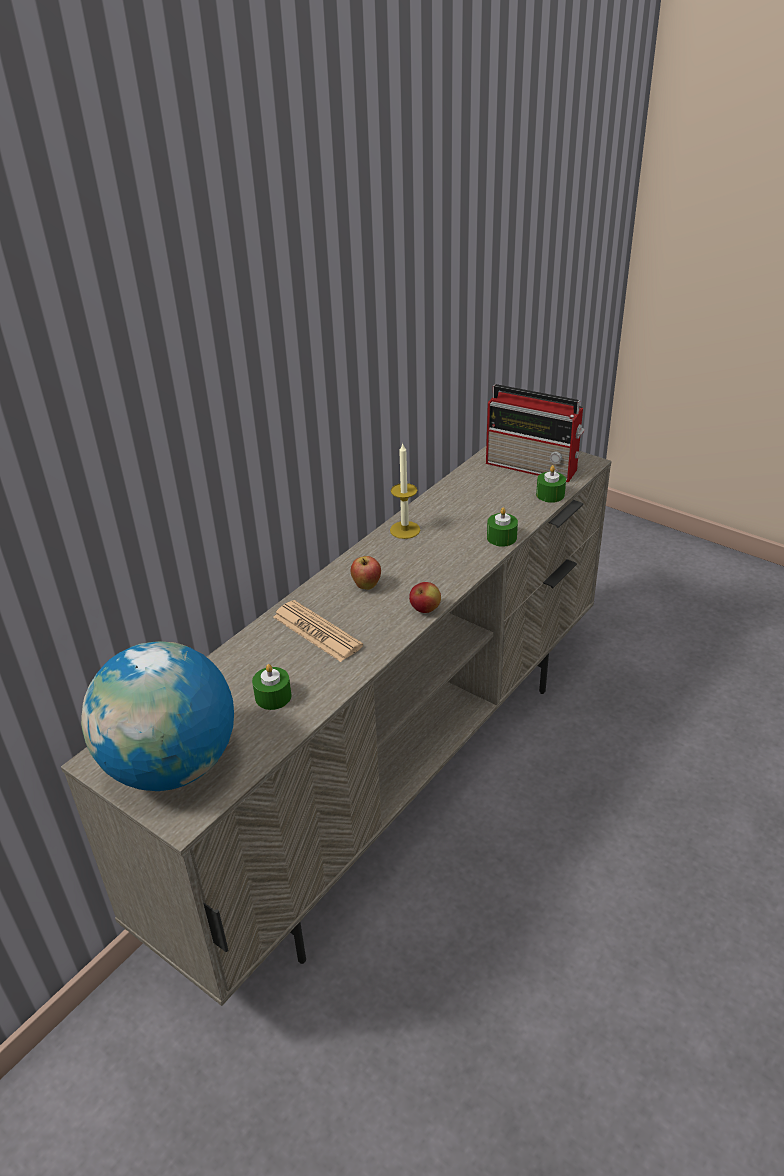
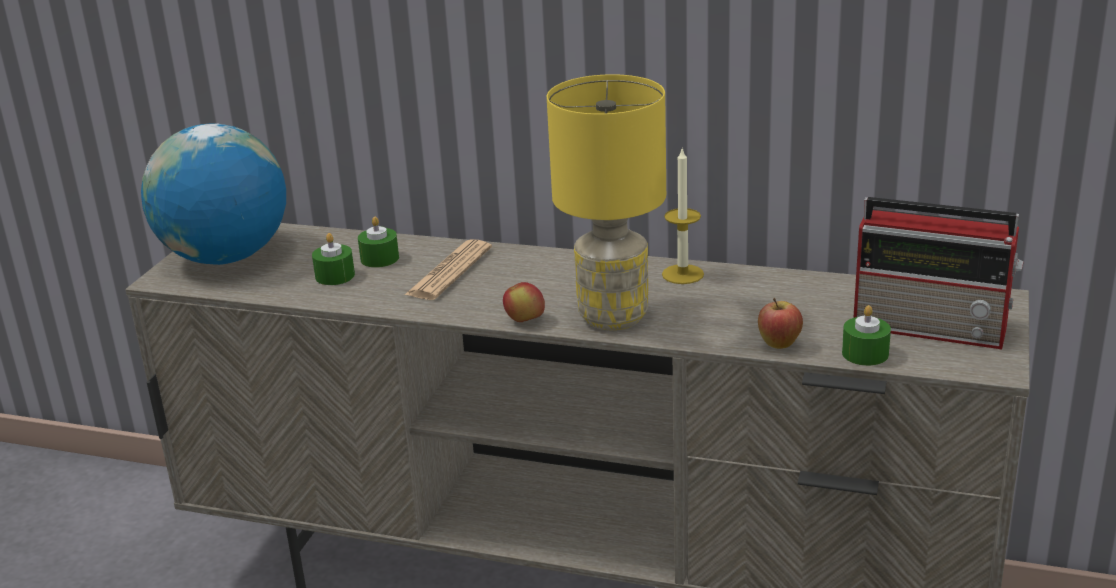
camera: 70 degrees right, 10 degrees down
apple [351,556,381,590] -> apple moved to [758,298,803,349]
radio [486,384,585,482] -> radio turned 75 degrees counterclockwise [853,197,1023,349]
green candle [487,507,518,547] -> green candle moved to [358,217,399,268]
none -> yellow table lamp [547,74,666,330]

